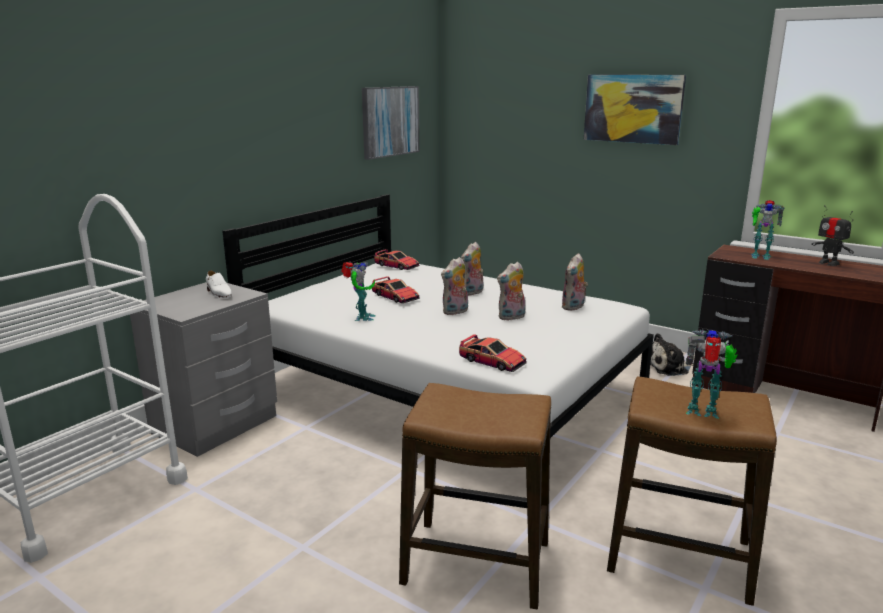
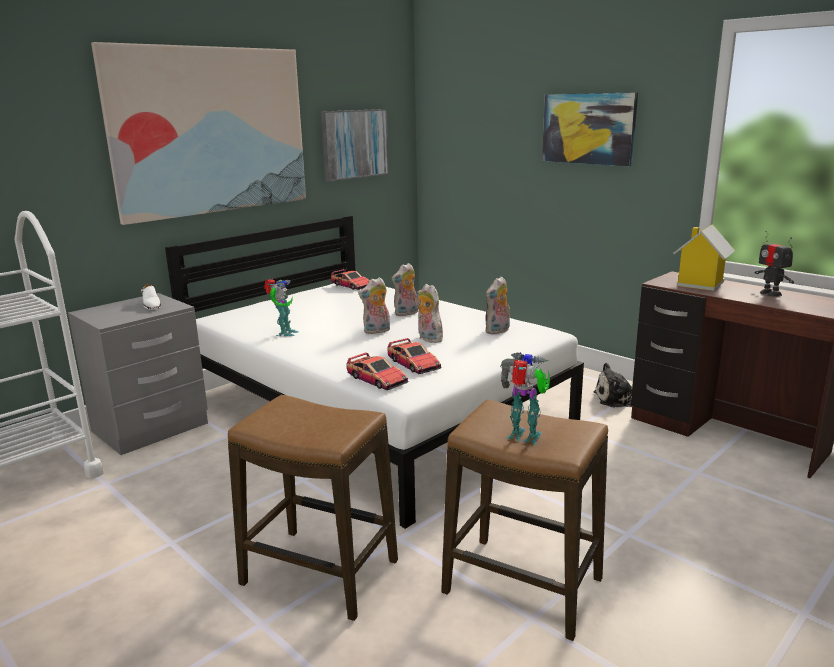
camera: 10 degrees right, 0 degrees up
toy car [372,276,419,303] -> toy car moved to [387,338,442,374]
plush toy [497,262,525,320] -> plush toy turned 75 degrees clockwise [417,284,443,343]
toy robot [751,200,784,260] -> toy house [673,224,735,291]
none -> picture [91,42,306,225]

